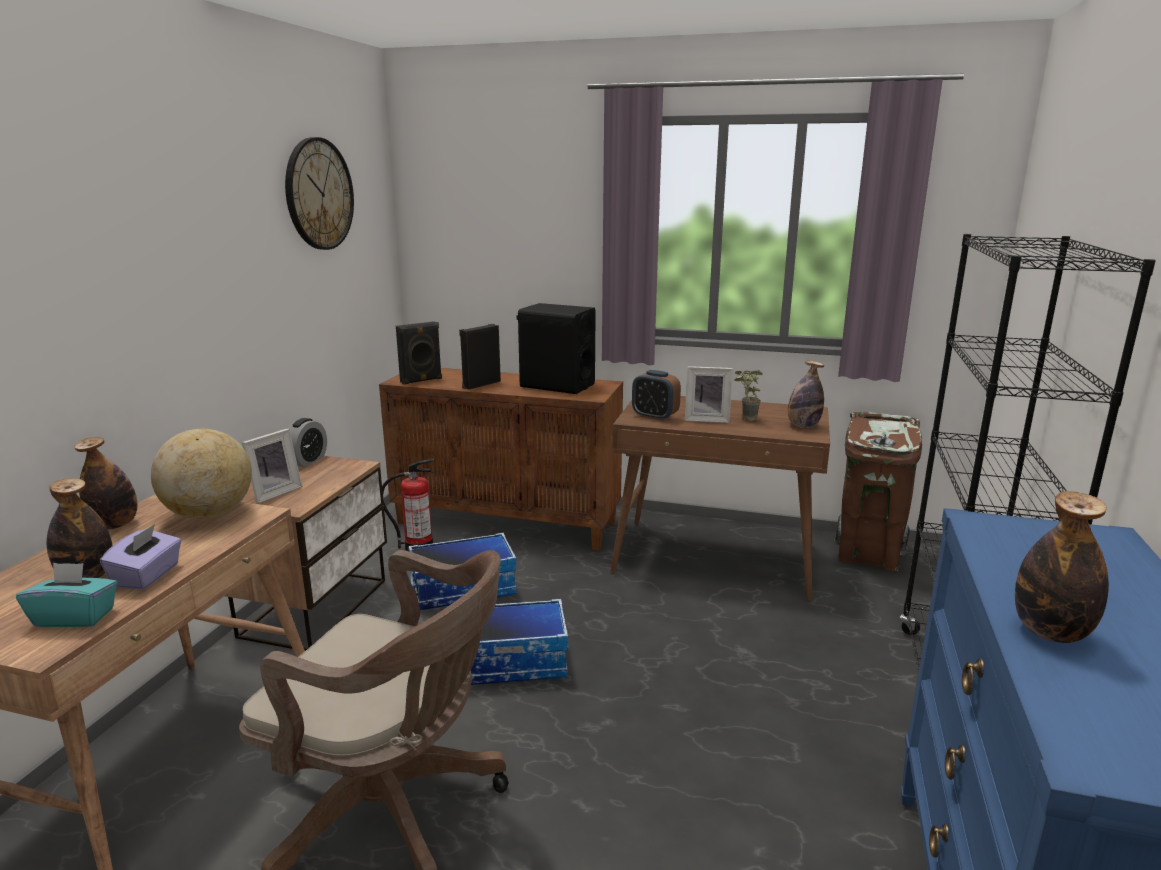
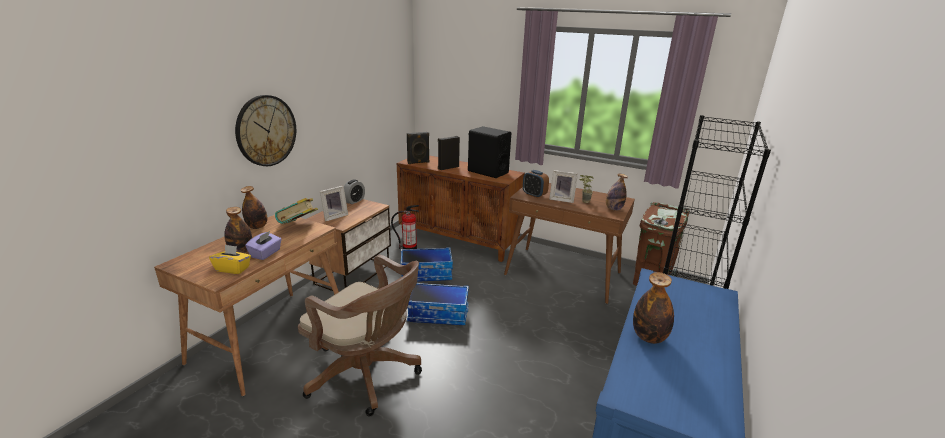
camera: 10 degrees right, 5 degrees up
turquoise tissue box [16,562,117,627] -> yellow tissue box [209,245,251,274]
globe [151,429,252,519] -> book [275,198,318,224]
wall clock [285,137,354,250] -> wall clock moved to [235,95,296,166]

